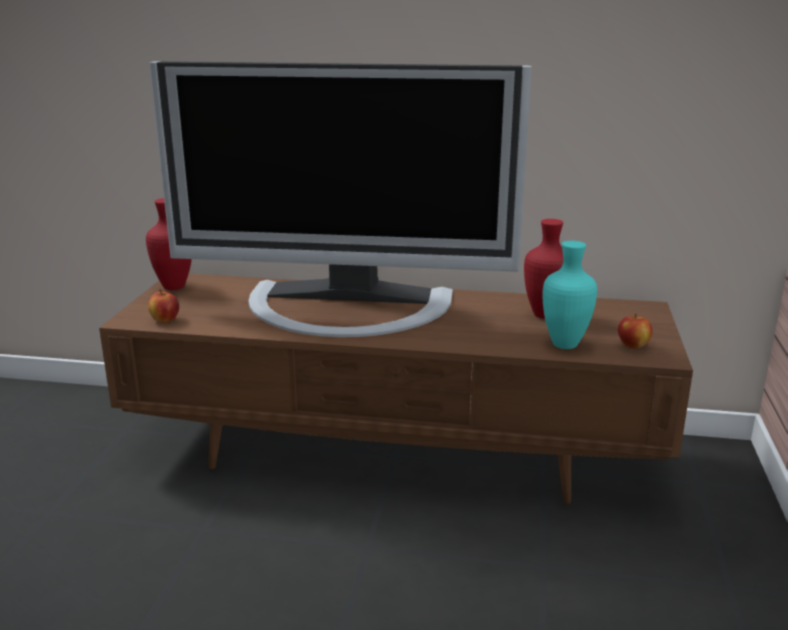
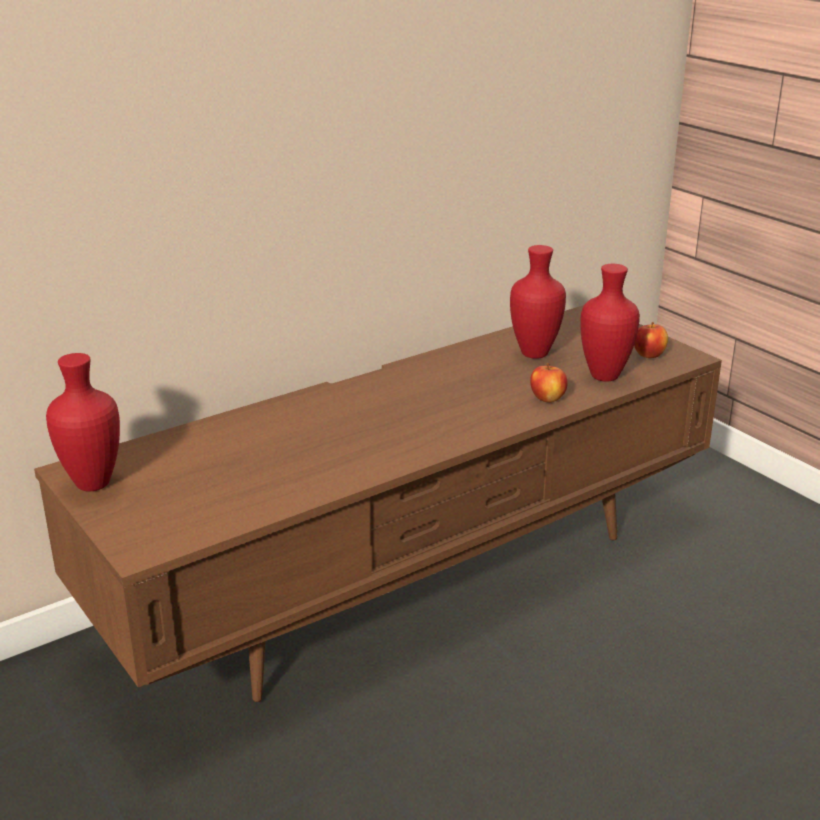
camera: 45 degrees left, 5 degrees up
apple [148,289,179,322] -> apple moved to [530,363,568,403]
television [149,61,532,337] -> none
turquoise vase [543,241,597,349] -> red vase [580,264,640,382]

